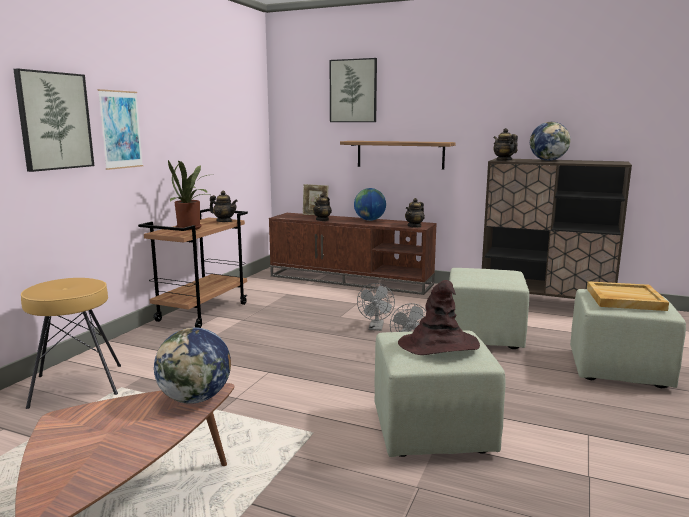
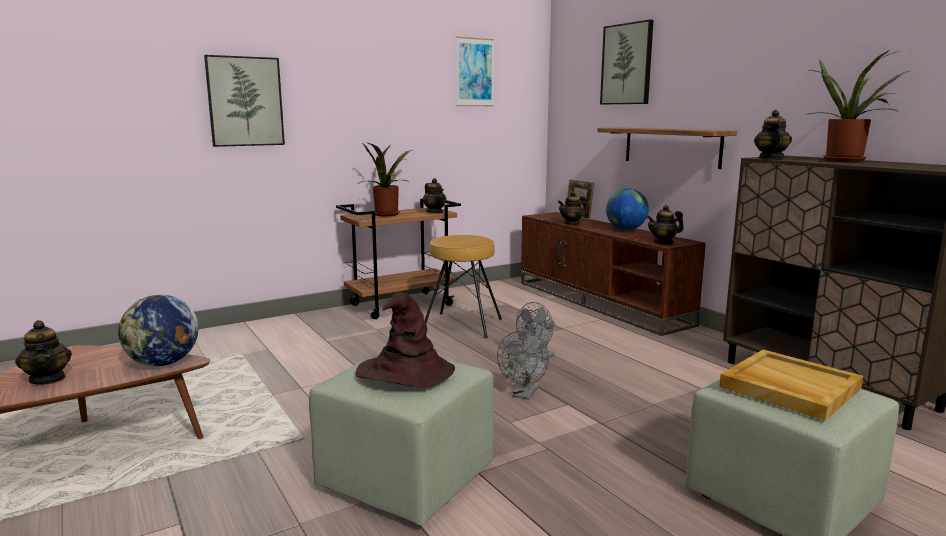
camera: 35 degrees right, 0 degrees up
brown stool [21,278,121,409] -> brown stool moved to [424,235,502,339]
picture [98,89,143,170] -> picture moved to [456,37,494,106]
green ottoman [449,268,529,349] -> none
globe [530,122,571,161] -> potted plant [807,49,913,162]
none -> teapot [15,320,72,385]

